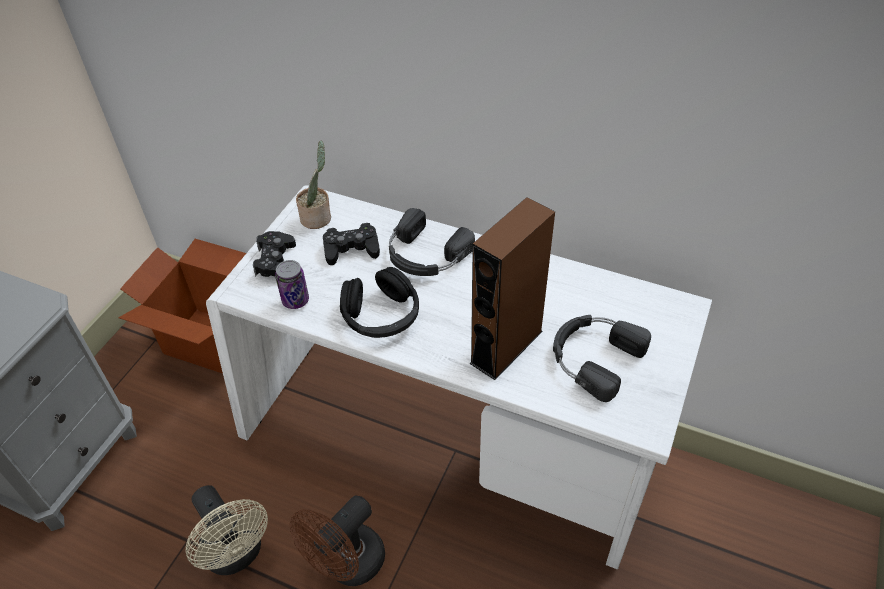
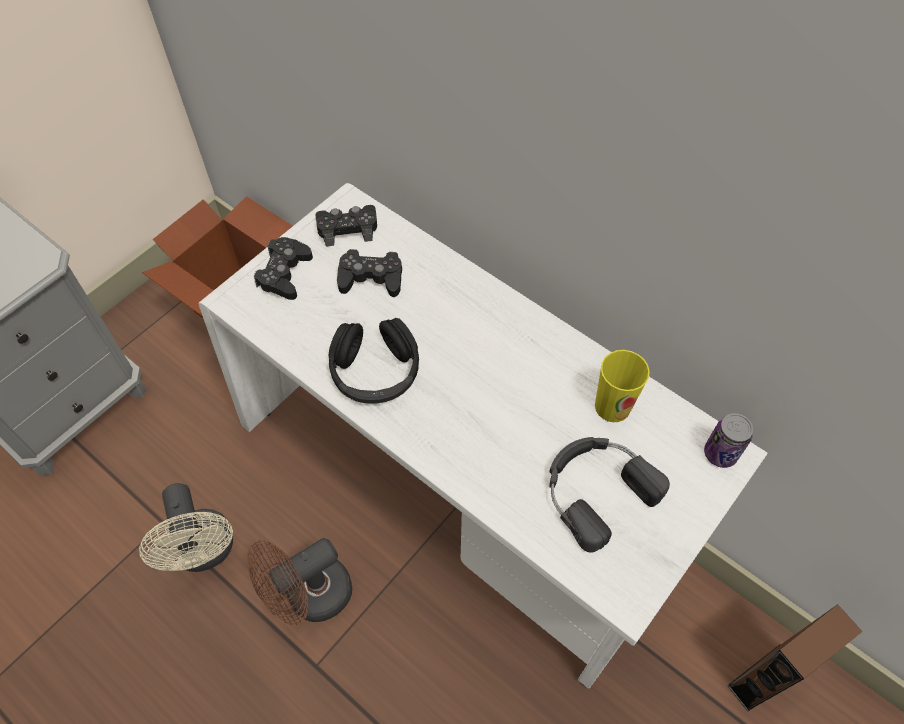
camera: 15 degrees right, 10 degrees up
can [275,260,309,309] -> can moved to [704,413,753,468]
potted plant [296,141,331,229] -> black game controller [315,205,377,247]
black headphones [389,208,475,276] -> none
brown speaker [469,197,555,380] -> brown speaker moved to [727,604,862,712]
none -> cup [595,350,650,422]

